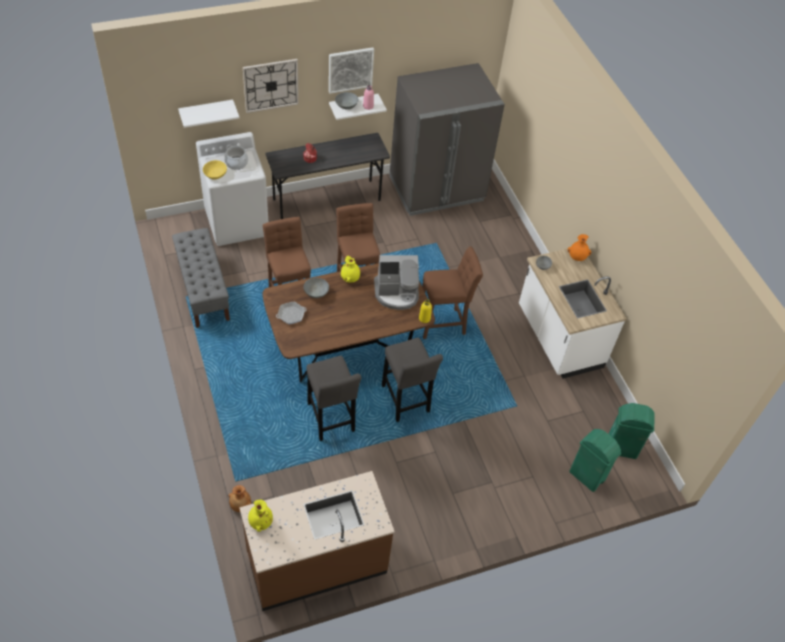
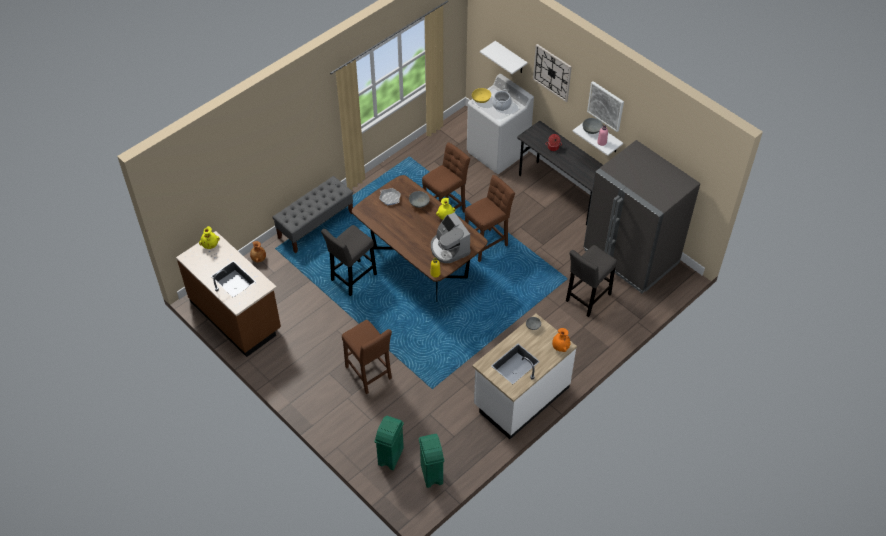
camera: 70 degrees right, 0 degrees up
grey bench [172,228,230,328] -> grey bench moved to [272,176,353,253]
grey stool [382,338,443,422] -> grey stool moved to [566,245,617,317]
brown stool [422,246,483,339] -> brown stool moved to [342,320,392,394]

